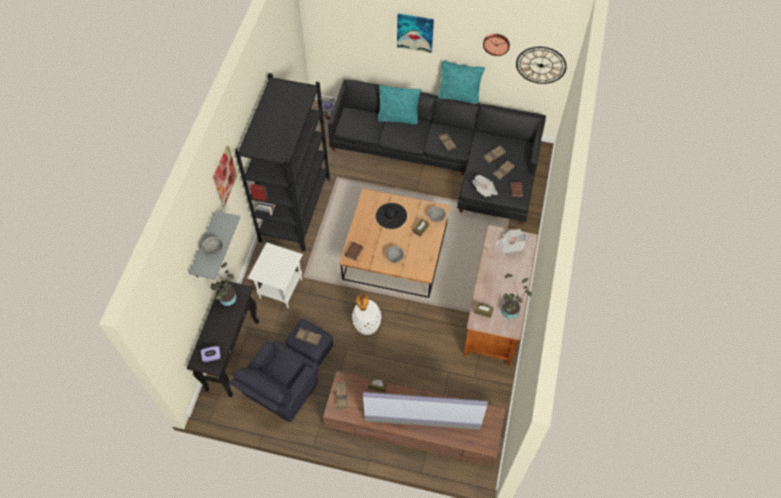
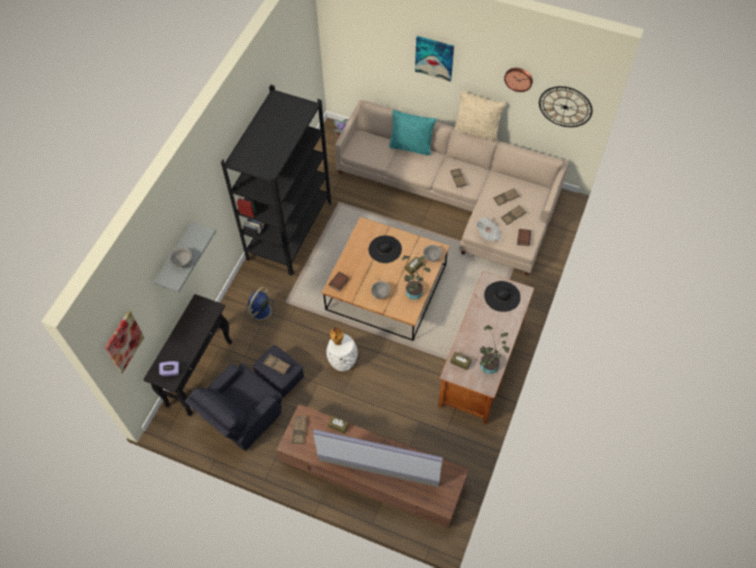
camera: 10 degrees right, 0 degrees up
potted plant [210,262,237,306] -> potted plant moved to [402,255,430,300]
picture [213,146,237,207] -> picture moved to [104,311,144,373]
white side table [248,242,303,308] -> blue fan [245,287,275,325]
black sofa [328,79,546,225] -> beige sofa [335,100,569,276]
turquoise pillow [438,61,485,104] -> beige pillow [455,91,506,141]
newspaper [496,229,527,255] -> black hat [484,281,521,312]

